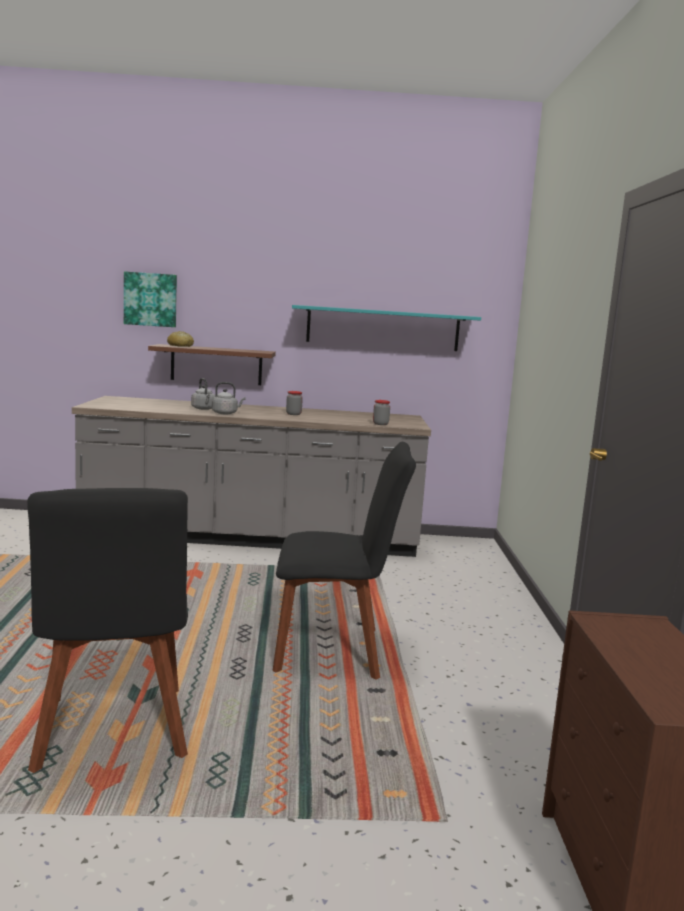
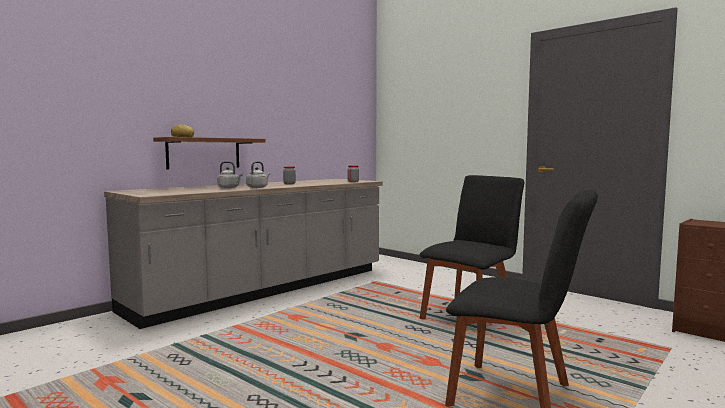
camera: 45 degrees left, 5 degrees down
picture [124,271,177,327] -> none
turquoise shelf [292,305,481,351] -> none

